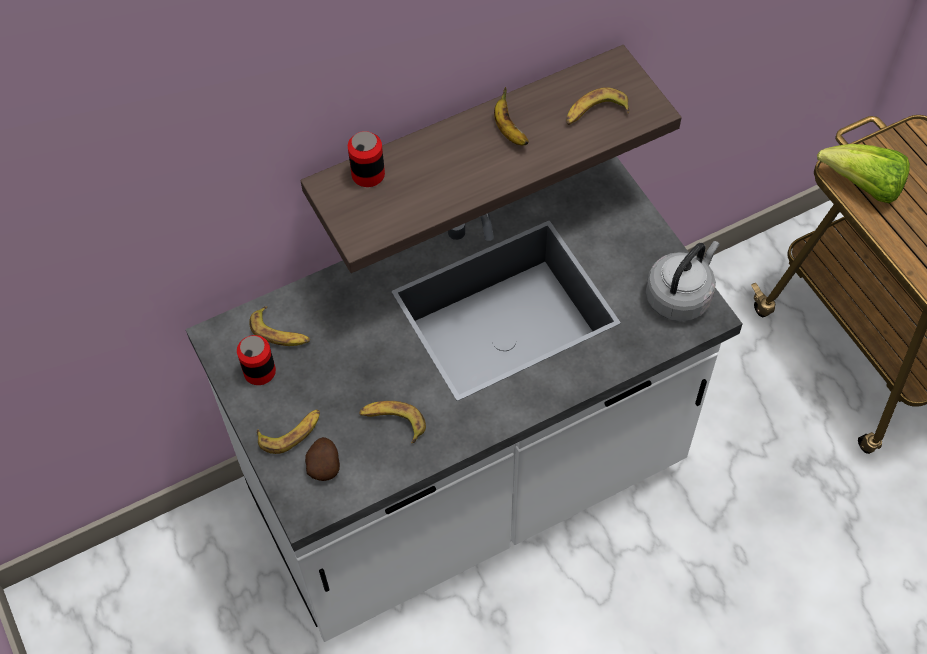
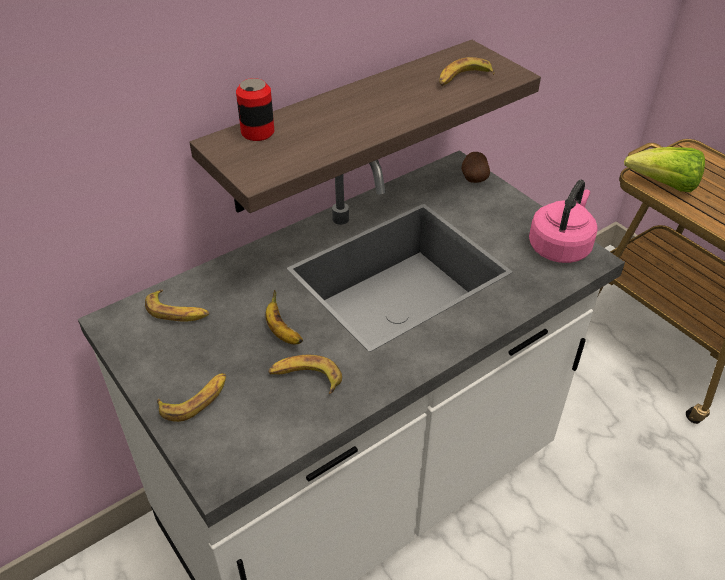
camera: 10 degrees left, 15 degrees down
can [237,335,276,385] -> none
potato [305,437,340,481] -> potato moved to [461,152,490,183]
banana [494,87,529,145] -> banana moved to [265,290,303,344]
grey kettle [646,241,720,321] -> pink kettle [529,180,598,263]

